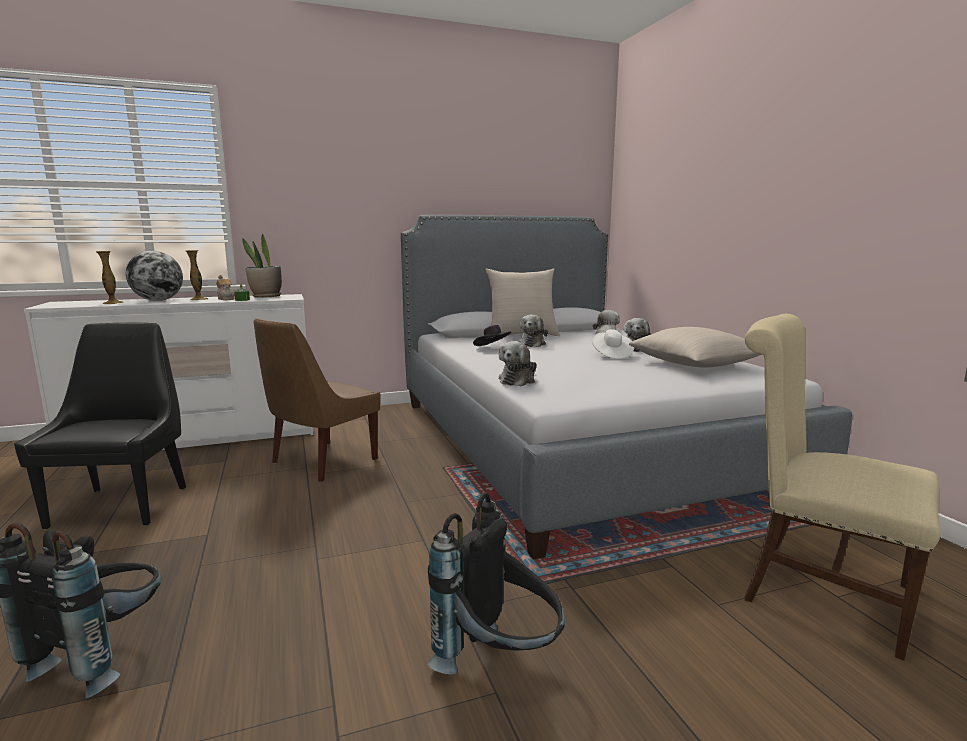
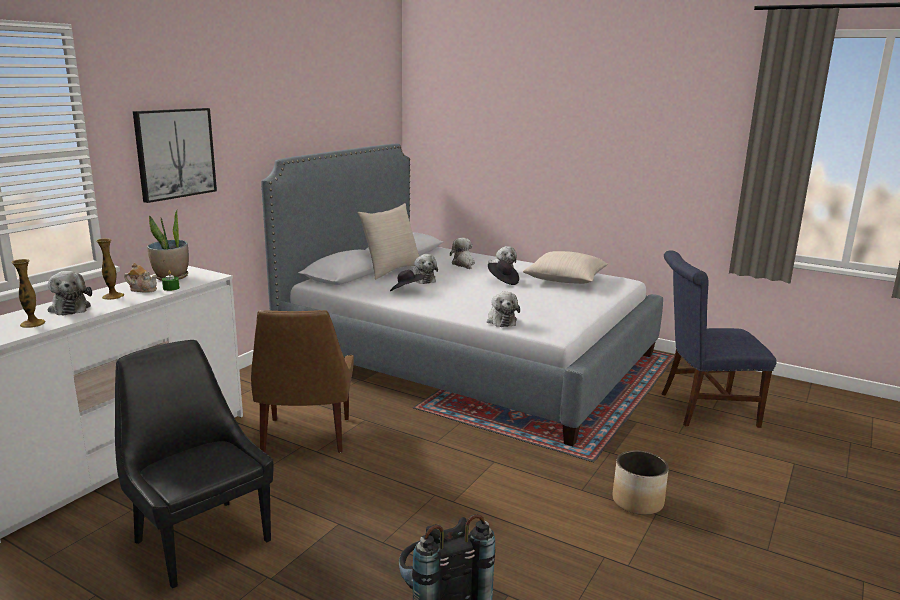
camera: 40 degrees left, 5 degrees up
globe [126,250,183,301] -> plush toy [48,271,92,315]
black backpack [427,492,565,675] -> planter [613,451,669,515]
white hat [591,329,634,359] -> black hat [488,260,519,285]
beige chair [744,314,941,661] -> blue chair [662,250,777,428]
none -> picture [133,108,217,203]

